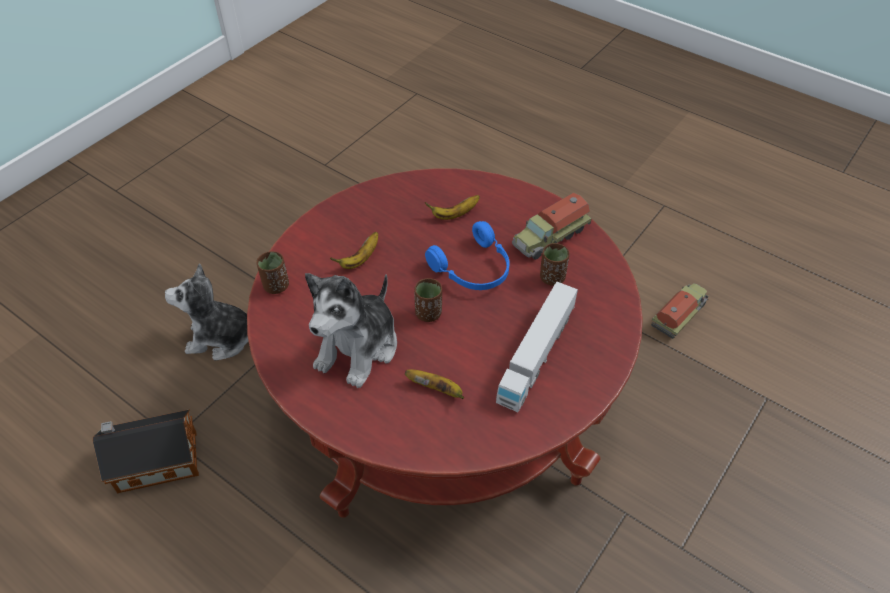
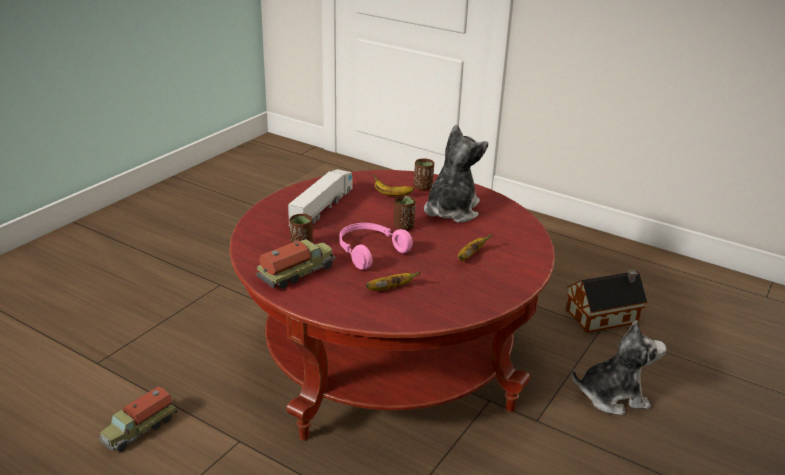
camera: 175 degrees right, 20 degrees down
brown cup [256,251,289,294] -> brown cup moved to [414,158,434,191]
blue headphones [425,221,510,290] -> pink headphones [339,223,413,269]

